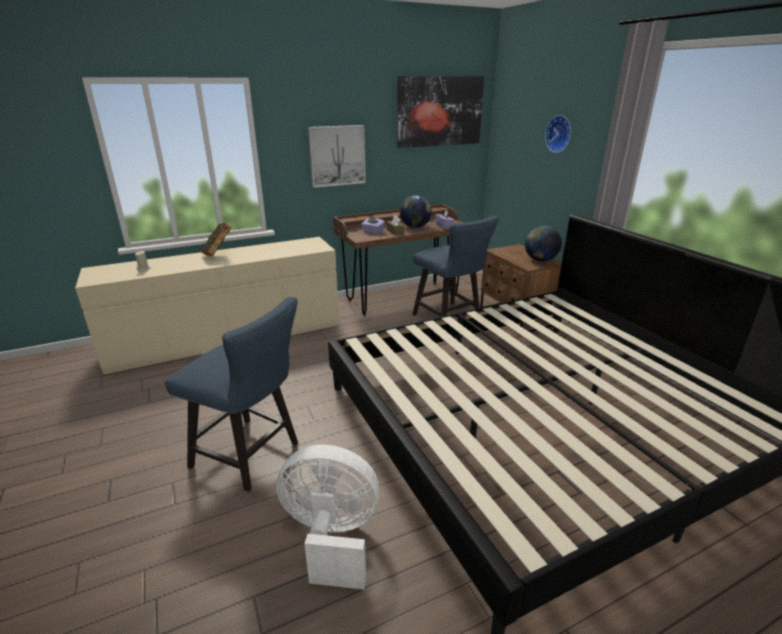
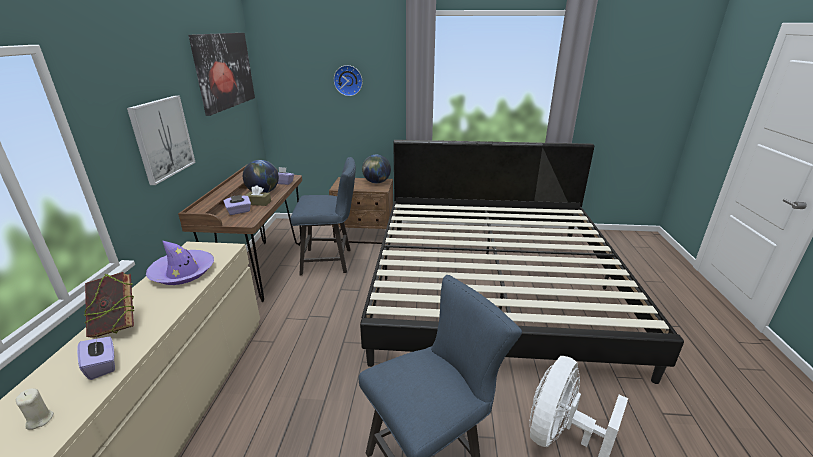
camera: 60 degrees left, 0 degrees up
none -> purple tissue box [77,337,115,380]
none -> purple hat [146,240,214,285]

